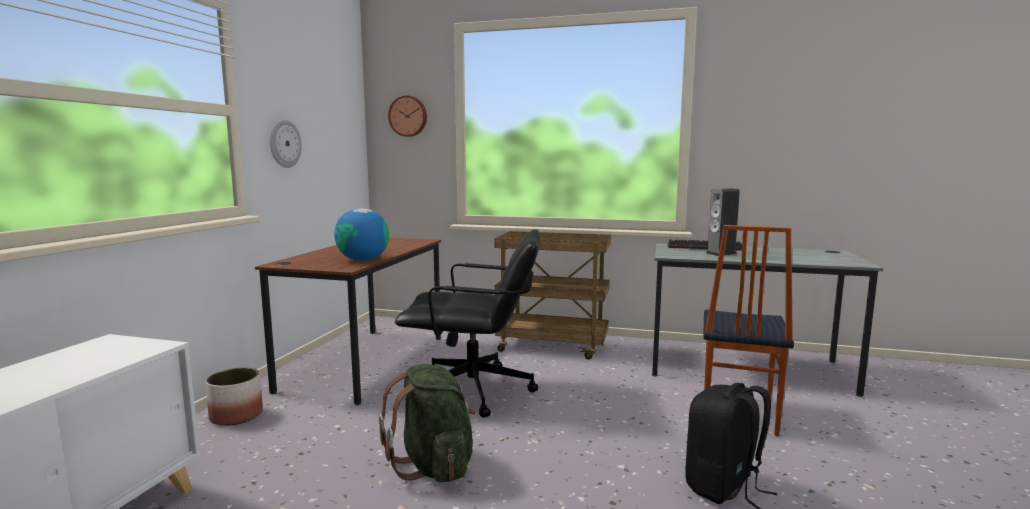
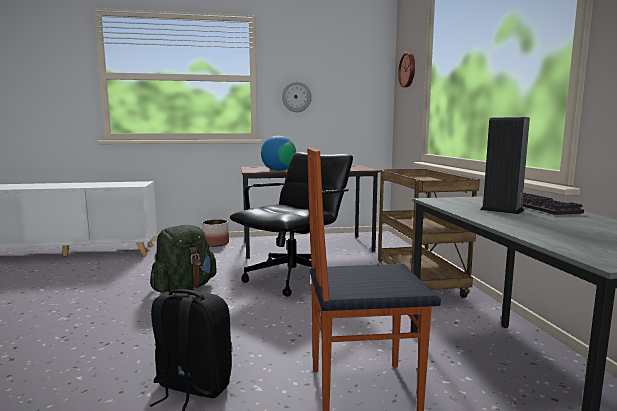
camera: 65 degrees right, 0 degrees up
black office chair [395,229,540,418] -> black office chair turned 120 degrees counterclockwise [230,152,353,297]

